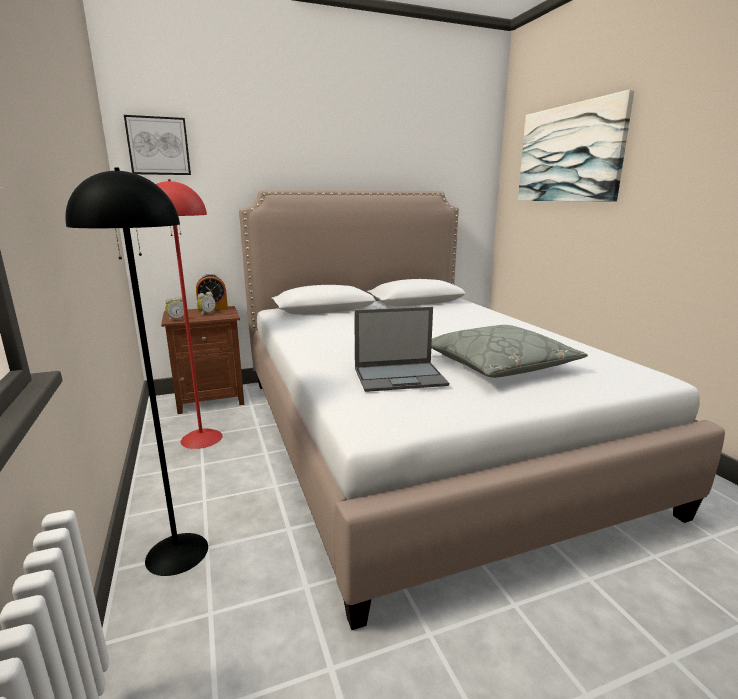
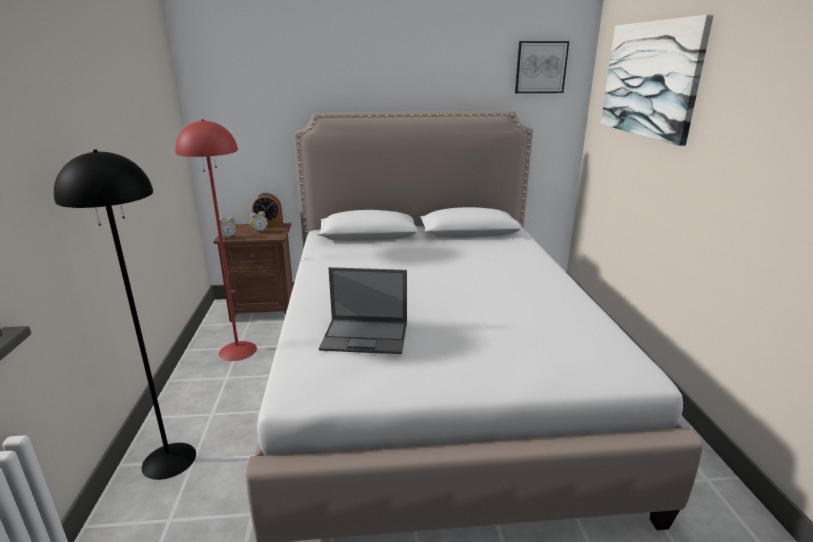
camera: 15 degrees right, 5 degrees up
picture [124,115,191,175] -> picture moved to [515,41,569,93]
grey pillow [431,325,588,378] -> none

